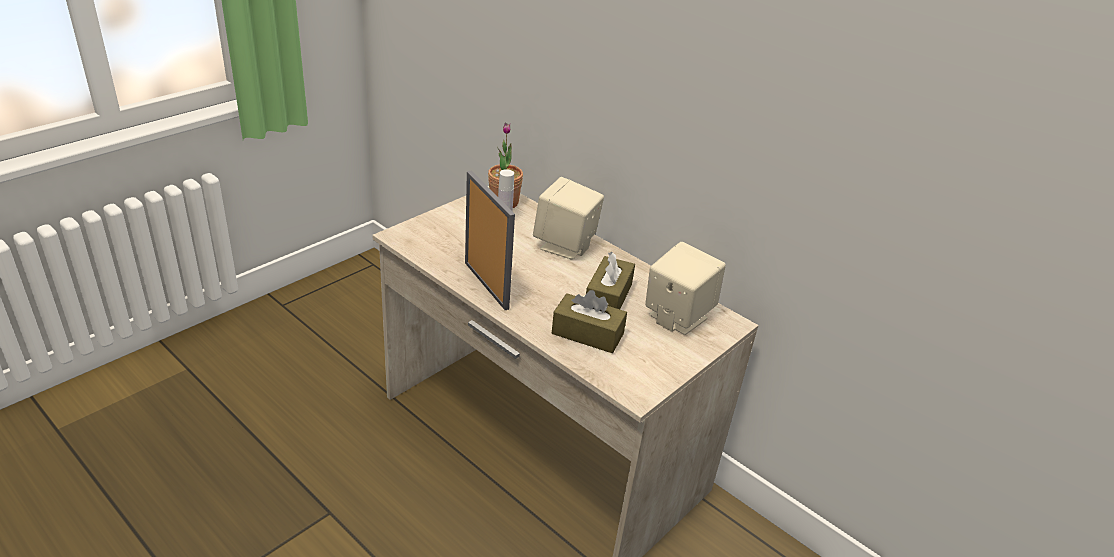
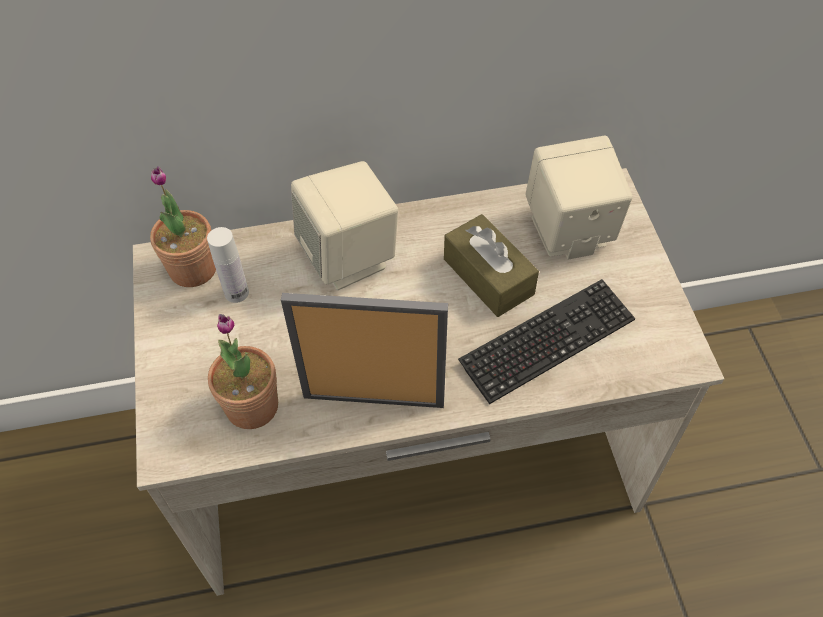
camera: 50 degrees left, 20 degrees up
brown tissue box [552,290,627,353] -> keyboard [458,279,635,404]
none -> potted plant [208,314,278,429]

